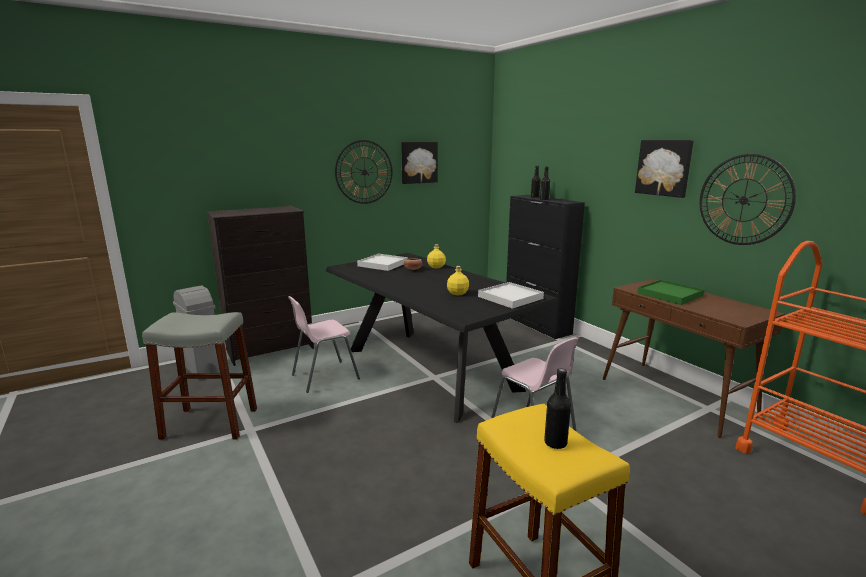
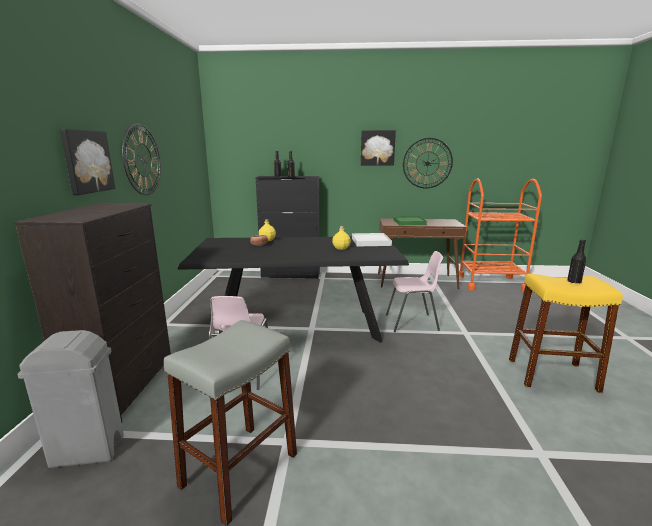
camera: 55 degrees left, 0 degrees up
white tray [357,254,408,271] -> none
picture [401,142,438,184] -> picture moved to [60,129,115,195]

